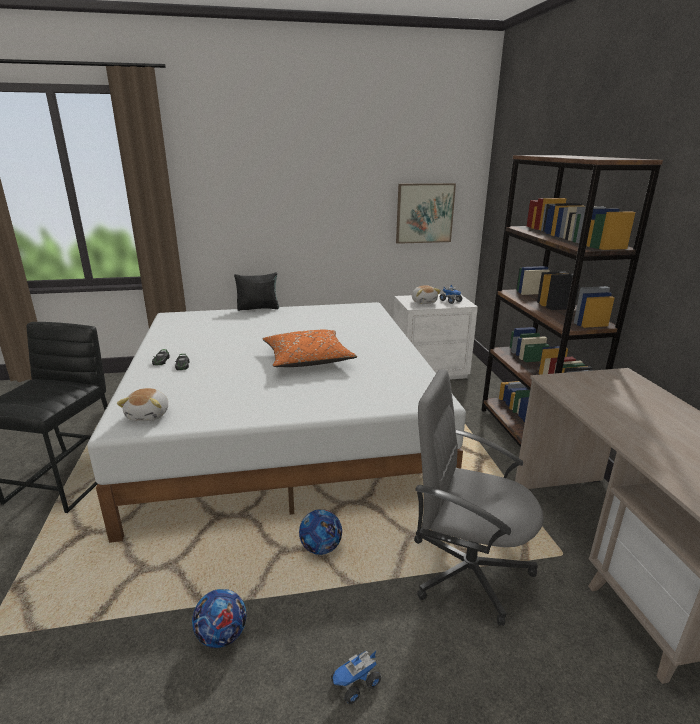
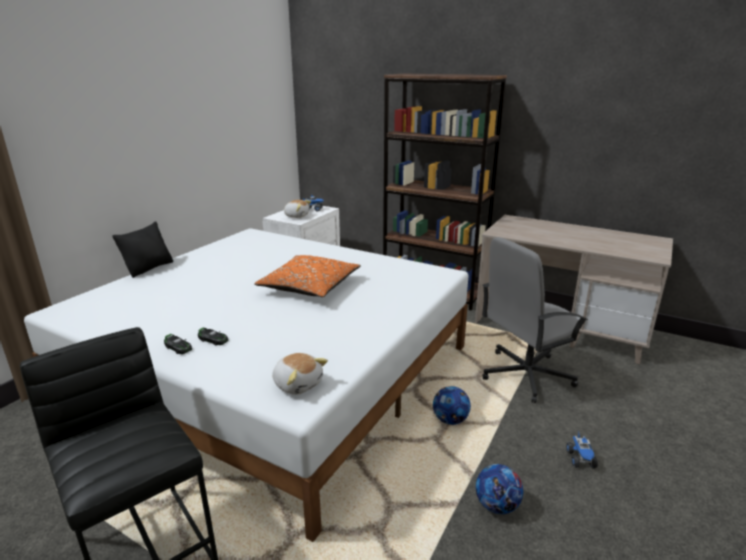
camera: 50 degrees left, 0 degrees up
picture [396,183,456,244] -> none

